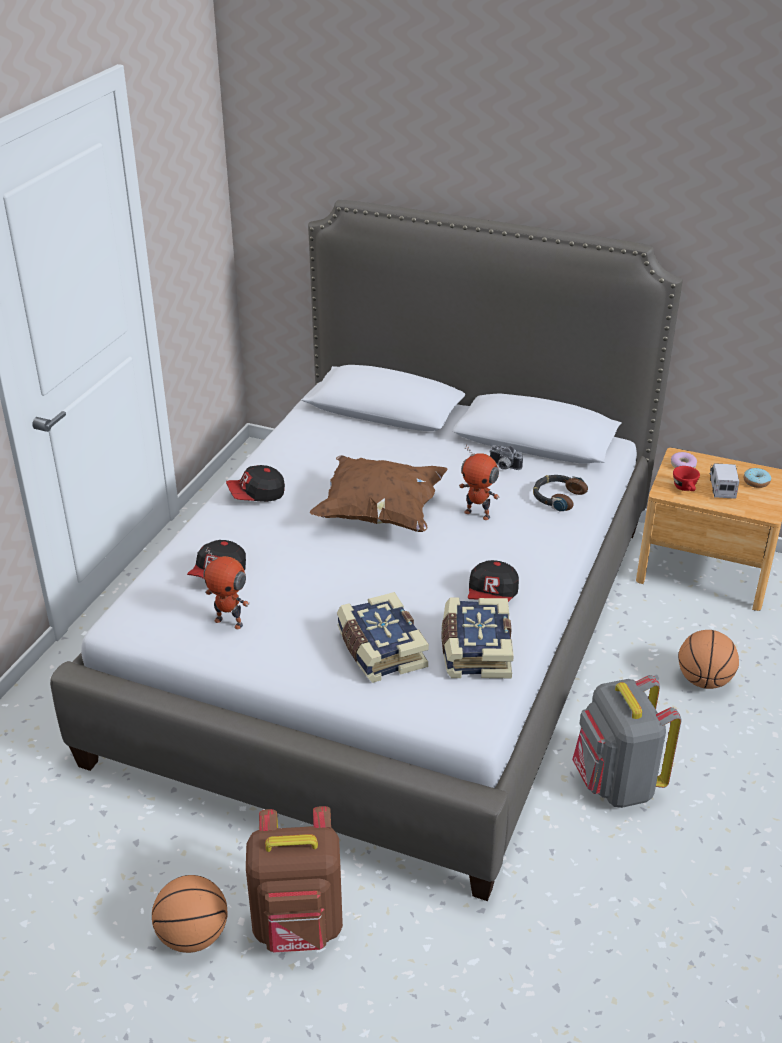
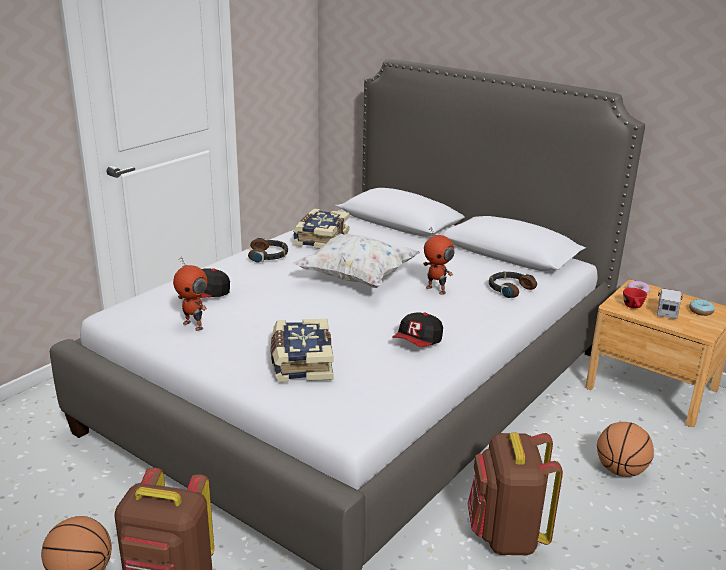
camera: 15 degrees right, 10 degrees down
cap [226,465,285,502] -> headphones [248,238,288,263]
brown pillow [310,455,447,532] -> white pillow [294,233,420,288]
book [441,597,514,679] -> book moved to [293,208,349,249]
camera [489,445,523,470] -> none
grey backpack [572,675,681,808] -> brown backpack [467,432,563,555]

